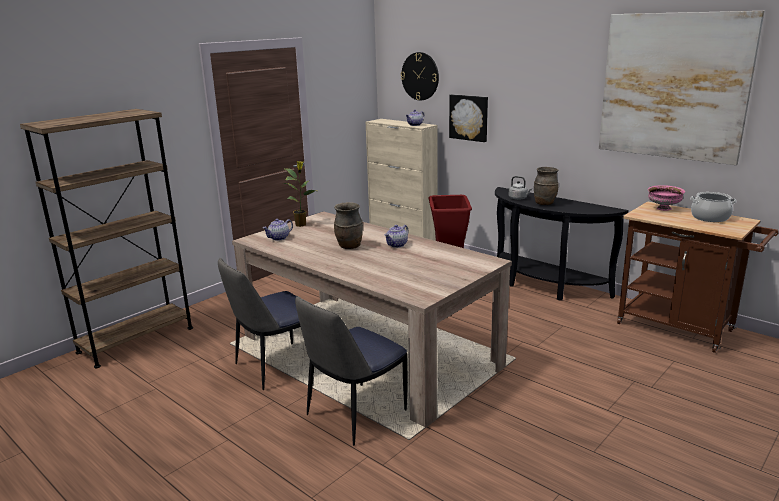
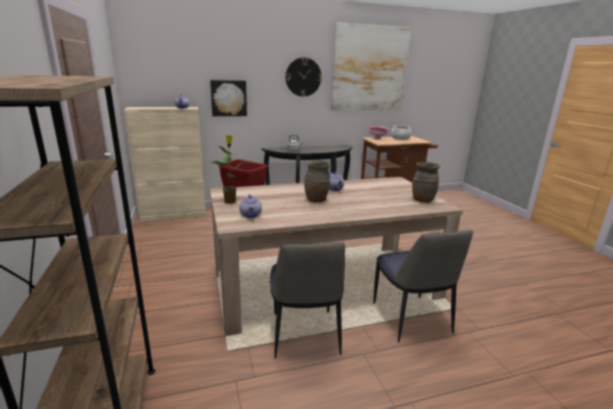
camera: 60 degrees left, 0 degrees up
wall clock [401,52,439,101] -> wall clock moved to [286,57,321,97]
brown vase [534,167,559,205] -> brown vase moved to [412,162,441,203]

